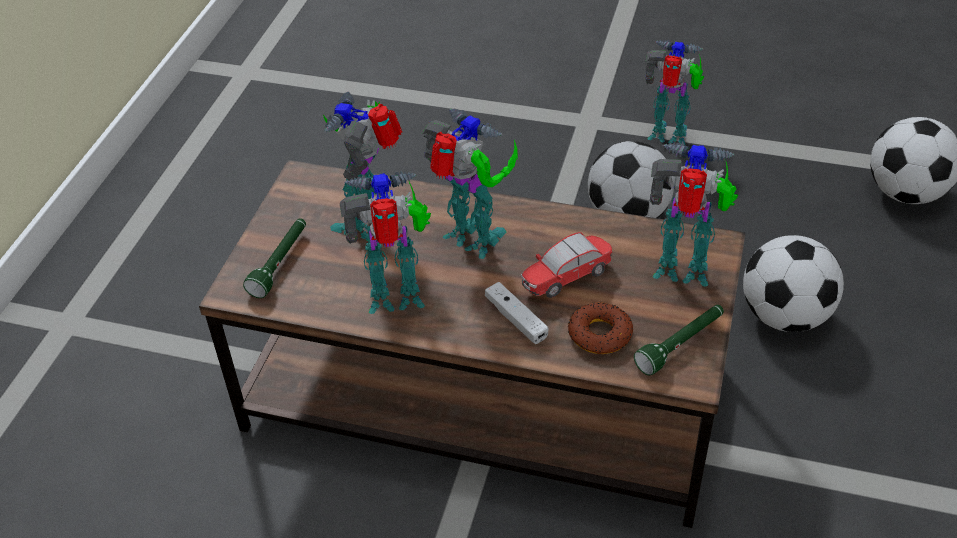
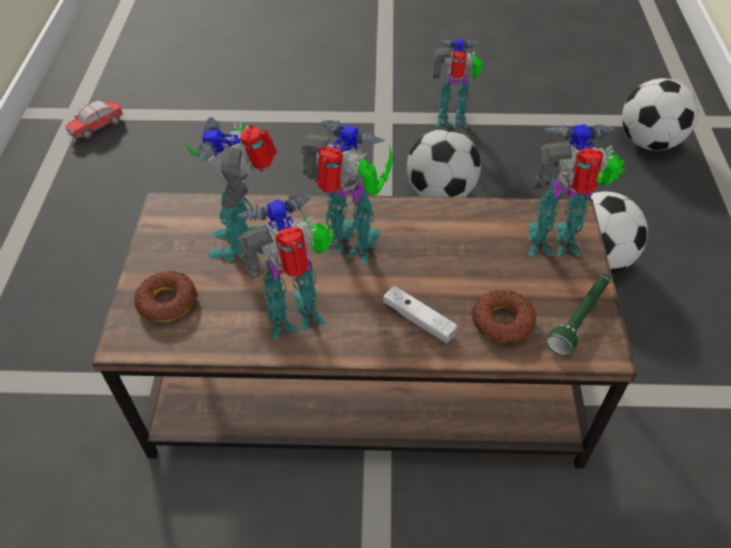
camera: 15 degrees left, 5 degrees up
green flashlight [243,218,306,298] -> donut [134,271,198,322]
toy car [521,232,613,298] -> toy car moved to [65,100,123,139]

